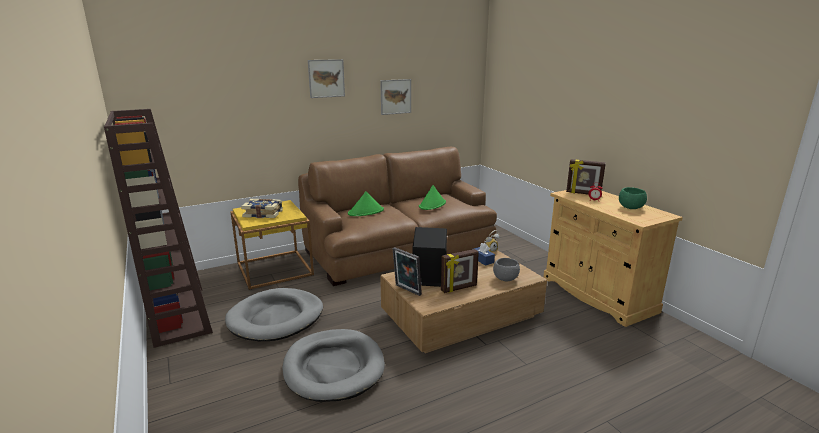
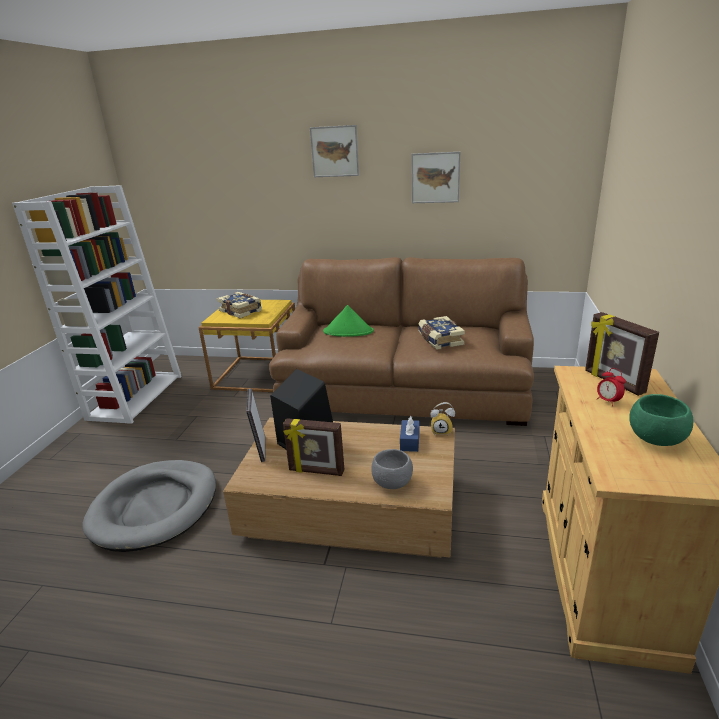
camera: 40 degrees right, 5 degrees up
brown bookcase [104,109,213,348] -> white bookcase [12,185,182,424]
grey dog bed [225,288,323,341] -> none
green hat [419,185,446,210] -> book [419,316,465,349]

